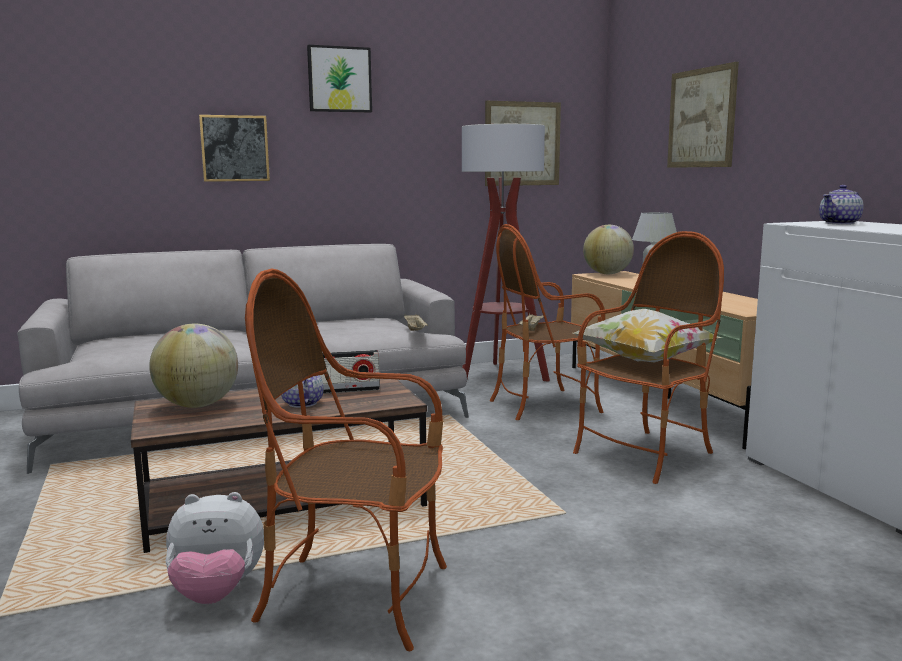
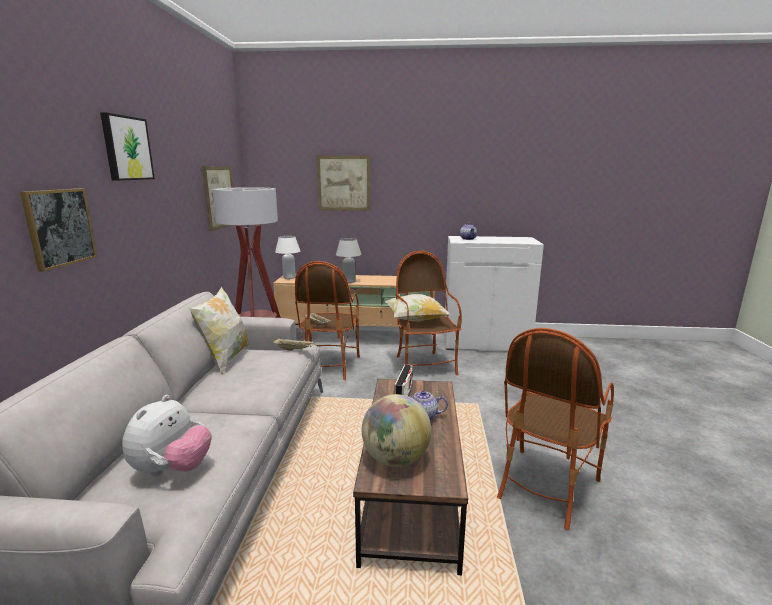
camera: 65 degrees left, 5 degrees up
plush toy [165,492,264,604] -> plush toy moved to [122,395,212,477]
globe [583,225,634,274] -> white table lamp [275,236,300,279]
none -> pillow [189,287,250,374]

